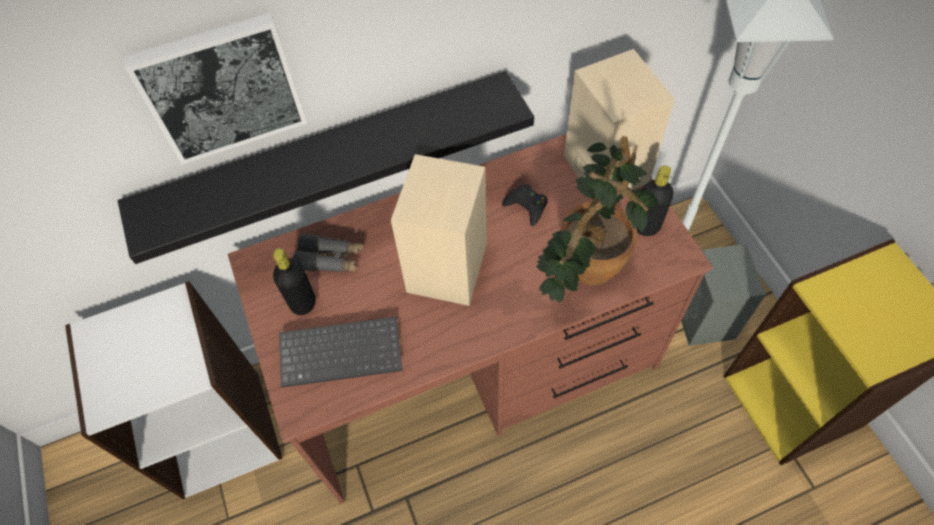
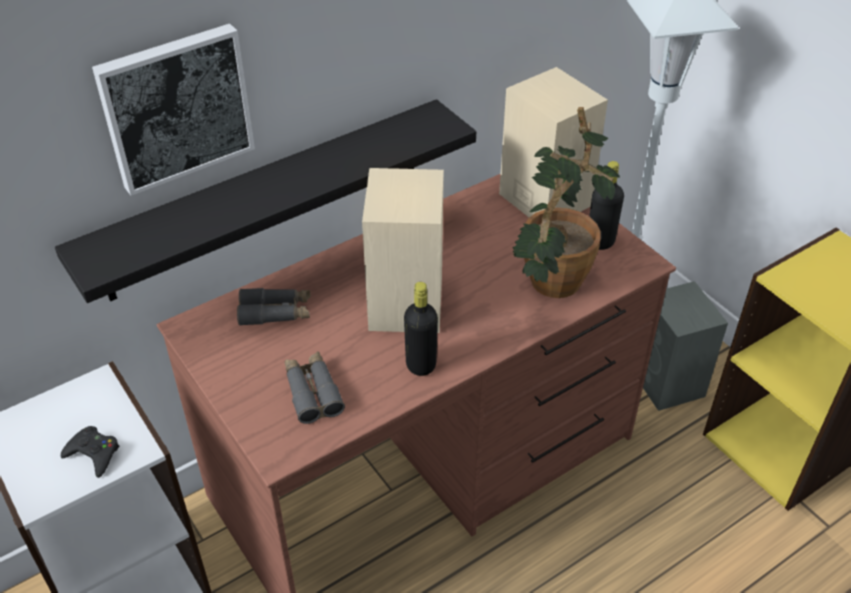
camera: 15 degrees left, 15 degrees down
black bottle [273,248,316,315] -> black bottle moved to [404,282,438,376]
keyboard [279,317,402,388] -> grey binoculars [284,352,345,424]
black game controller [502,184,548,226] -> black game controller moved to [61,426,119,478]

